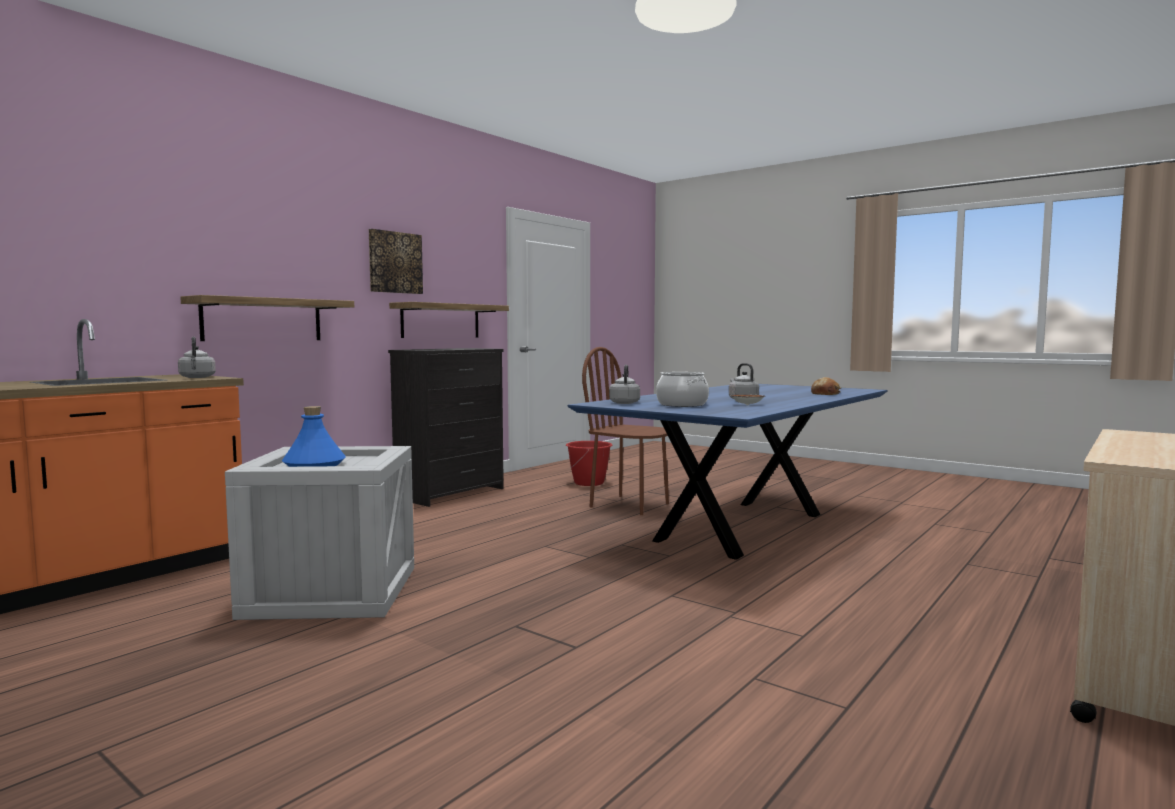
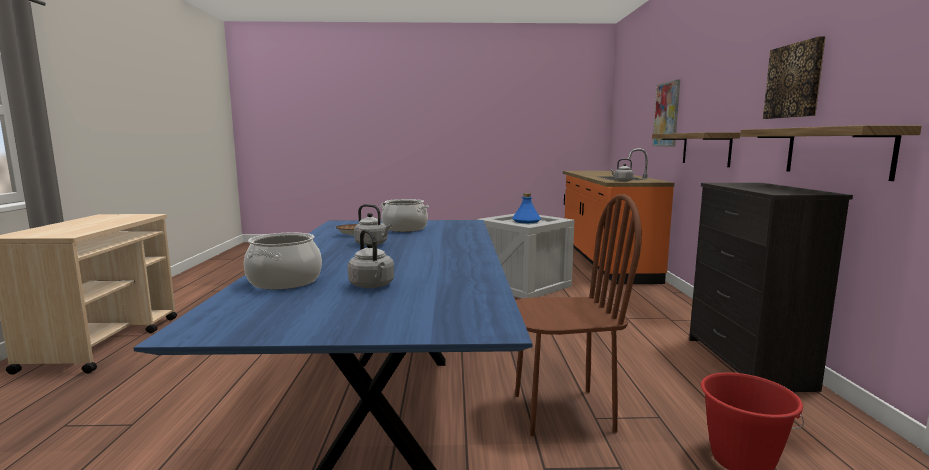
camera: 140 degrees right, 5 degrees up
grey kettle [609,365,640,404] -> grey kettle moved to [348,229,394,288]
bread [811,377,841,395] -> cooking pot [244,233,322,290]
none -> picture [652,79,680,147]

